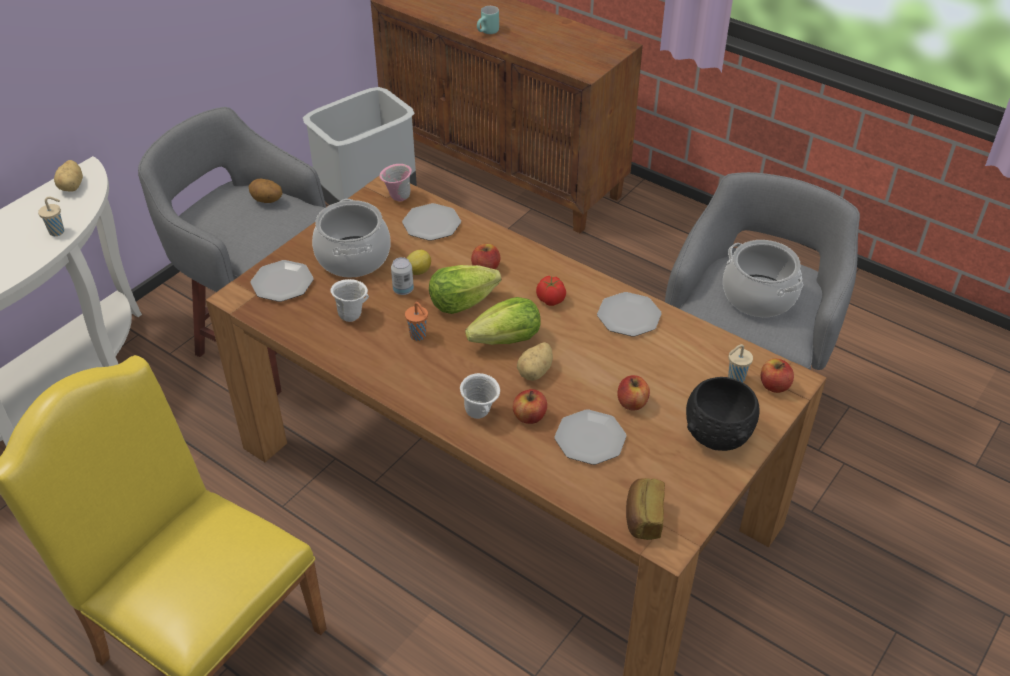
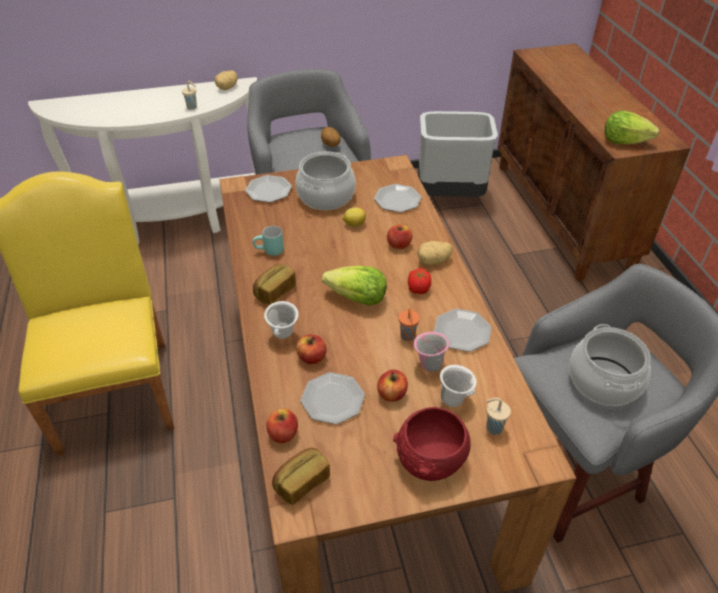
camera: 40 degrees right, 0 degrees up
white mug [330,279,369,322] -> white mug moved to [440,365,477,407]
pink mug [379,164,412,201] -> pink mug moved to [413,332,449,372]
can [391,257,414,295] -> none
orange cup [405,302,428,341] -> orange cup moved to [399,308,420,341]
lettuce [429,265,501,314] -> lettuce moved to [605,111,659,144]
turquoise mug [477,6,499,34] -> turquoise mug moved to [253,226,284,256]
potato [517,342,553,381] -> potato moved to [417,241,453,265]
black bowl [686,377,760,451] -> red bowl [393,407,471,481]
apple [761,358,794,393] -> apple moved to [267,408,298,443]
none -> bread [253,264,296,305]

